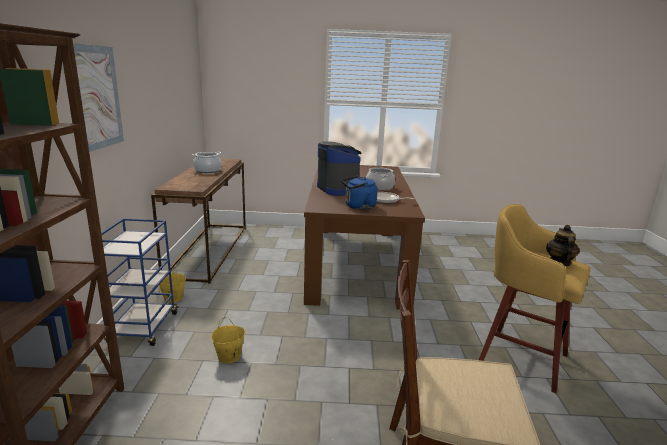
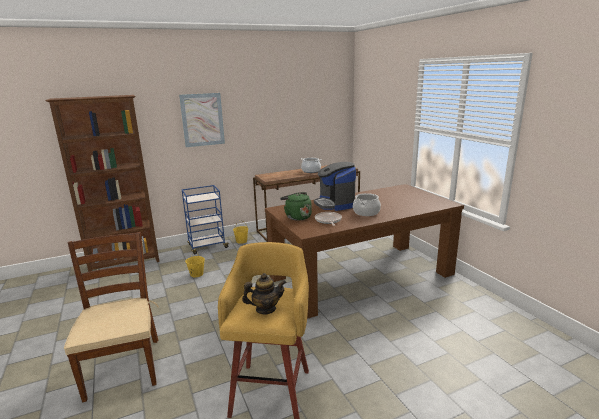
camera: 65 degrees right, 0 degrees up
coffee machine [317,141,362,196] -> coffee machine turned 120 degrees clockwise [314,162,356,211]
blue kettle [341,176,378,210] -> green kettle [280,192,312,220]

